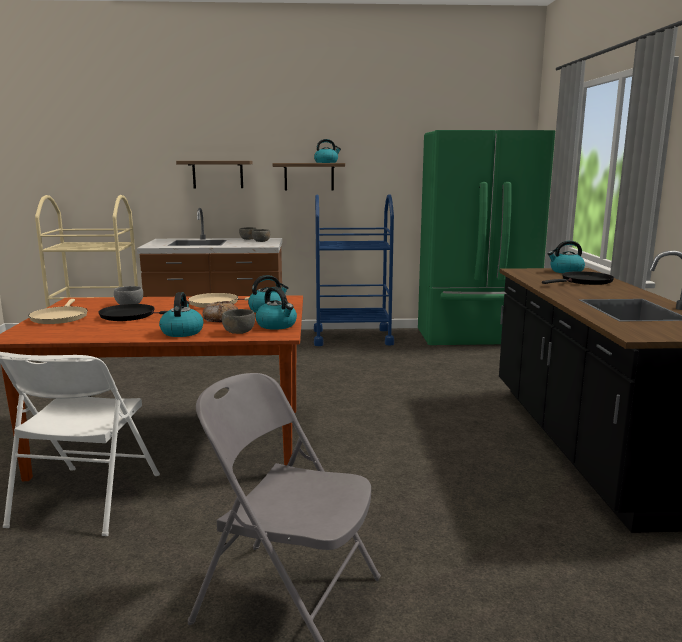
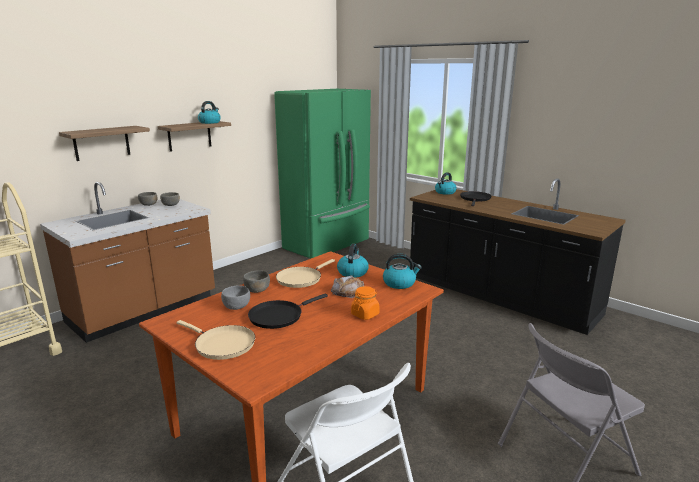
camera: 45 degrees left, 5 degrees up
kettle [159,292,203,337] -> orange jar [351,286,380,320]
grey bowl [222,309,255,334] -> grey bowl moved to [243,271,270,293]
blue cart [314,194,394,346] -> none

